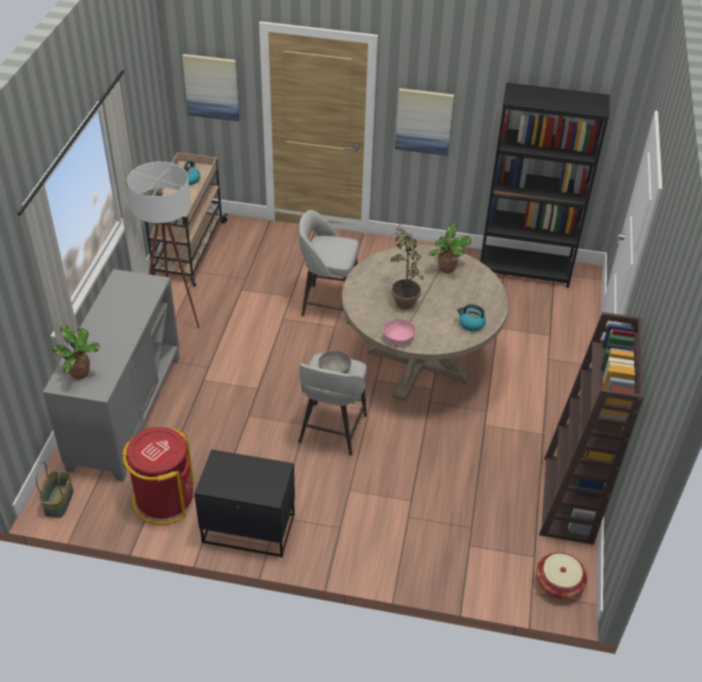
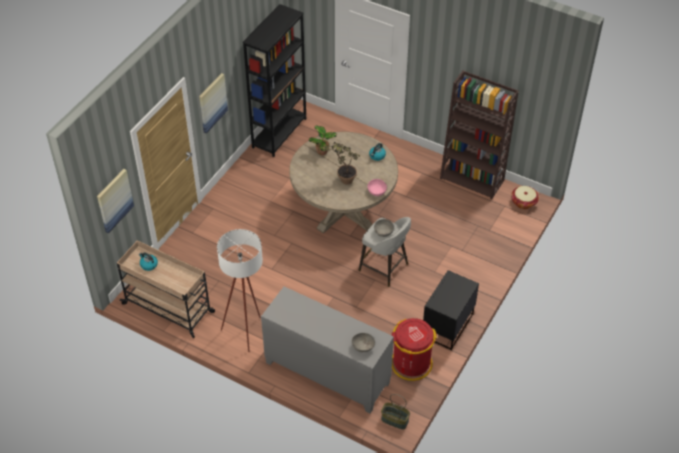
camera: 70 degrees left, 5 degrees up
potted plant [53,325,100,379] -> grey bowl [351,333,375,352]
grey stool [299,210,359,324] -> none

